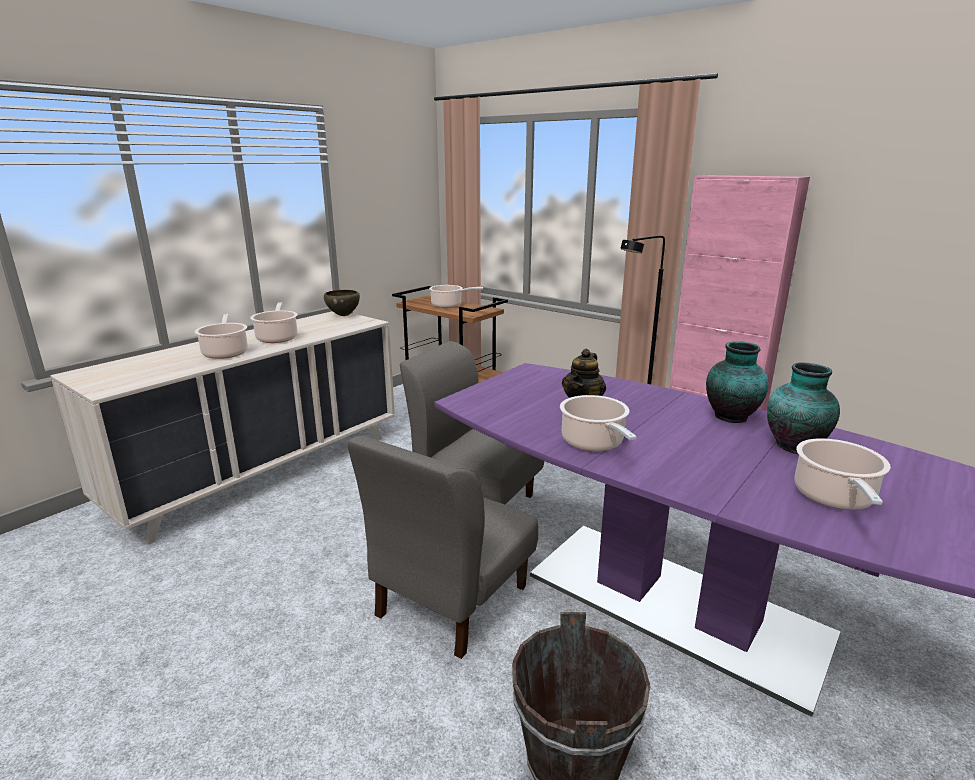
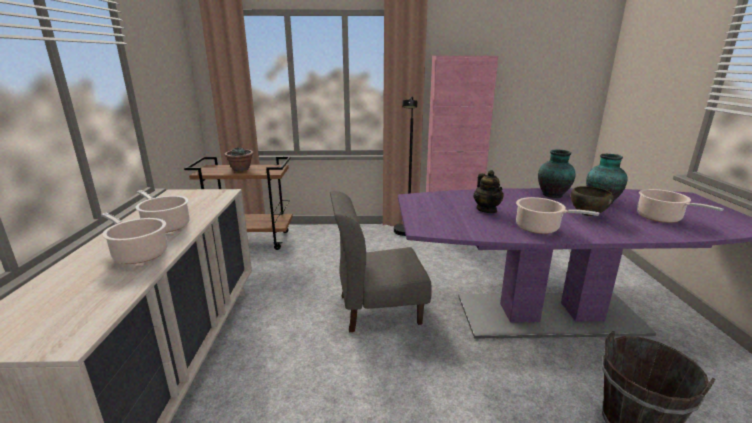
camera: 40 degrees left, 0 degrees up
brown bowl [324,290,360,316] -> brown bowl moved to [571,186,614,216]
grey chair [348,436,538,659] -> none
cooking pot [429,285,483,308] -> potted plant [224,148,254,171]

